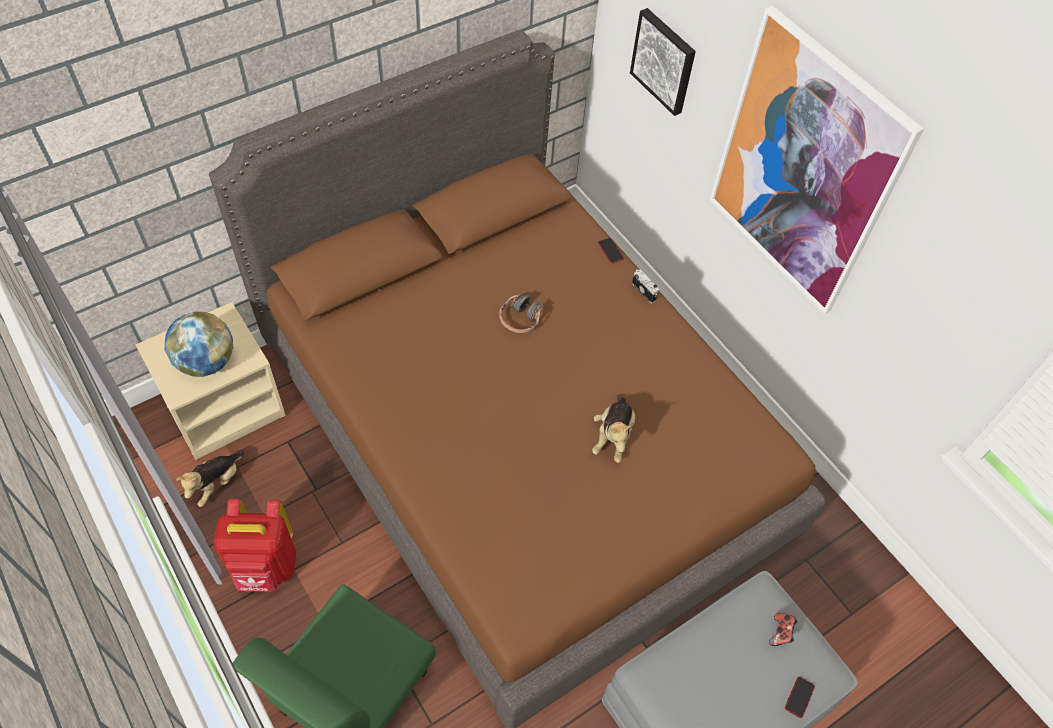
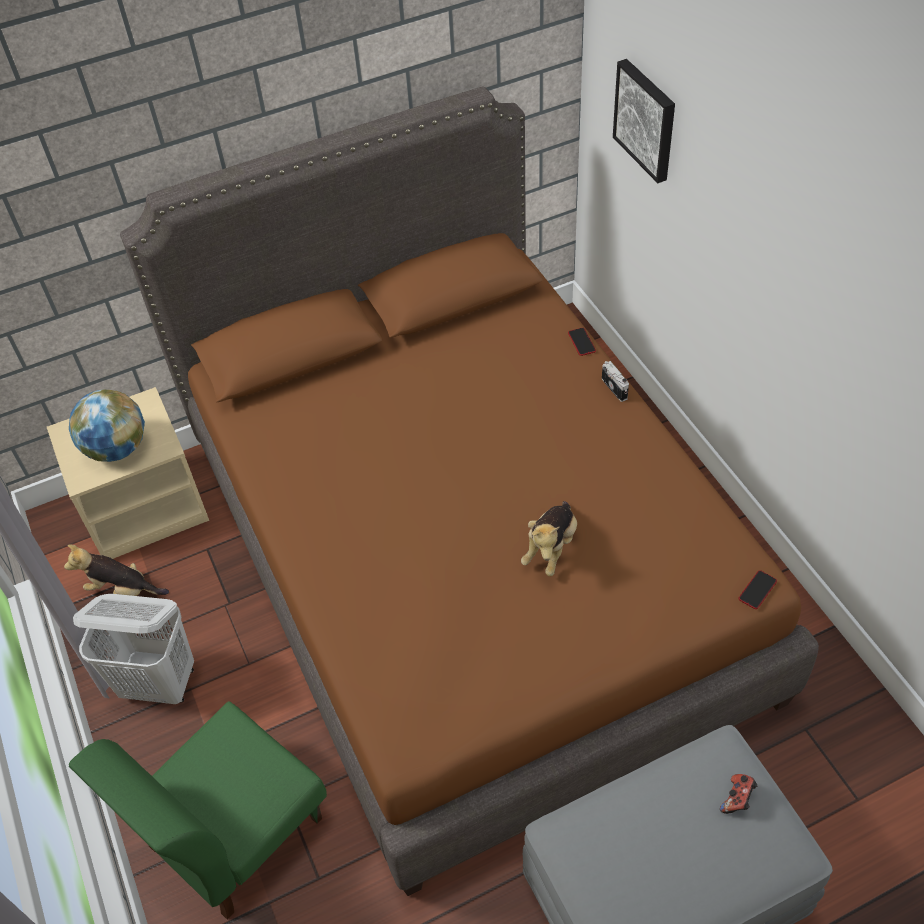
camera: 15 degrees right, 5 degrees down
plush toy [176,450,244,507] -> plush toy turned 60 degrees clockwise [64,544,169,596]
red backpack [214,498,296,592] -> white laundry basket [73,594,194,704]
headphones [499,293,544,333] -> none
picture [710,5,924,314] -> none
phone [785,677,815,718] -> phone moved to [739,570,777,609]

